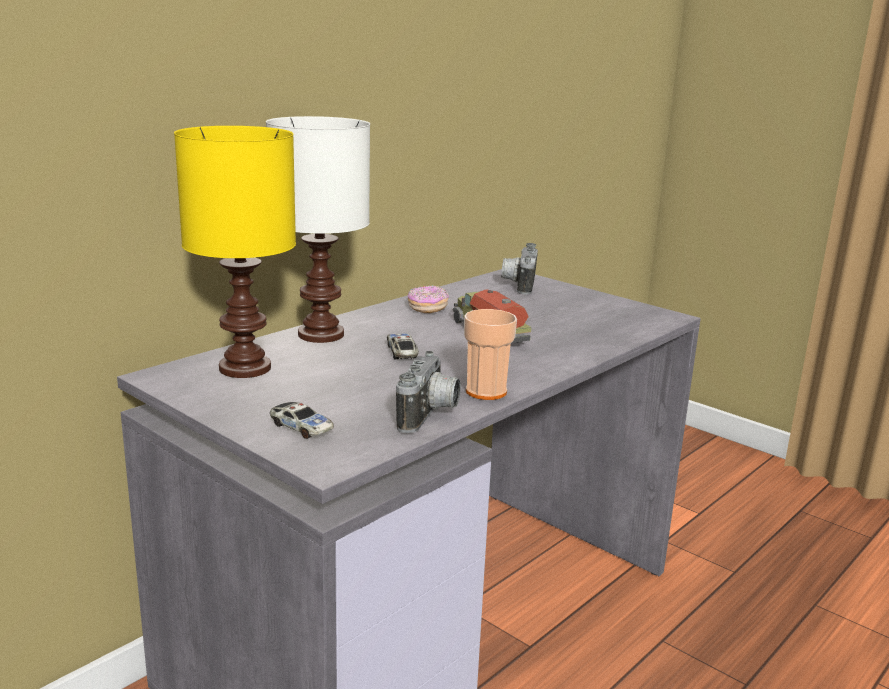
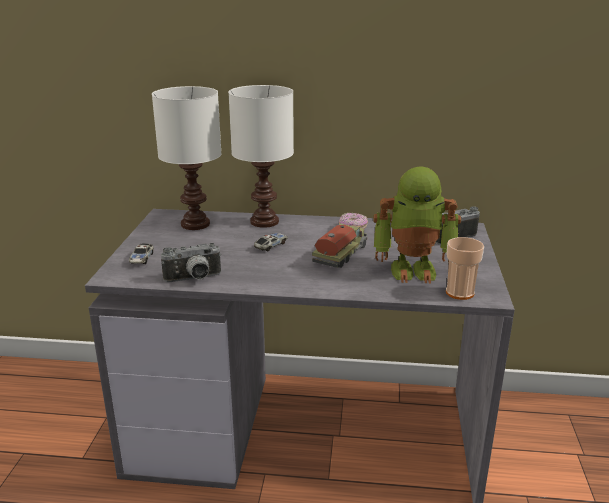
camera: 55 degrees right, 5 degrees up
yellow table lamp [174,126,296,378] -> white table lamp [152,86,222,230]
cup [464,309,517,400] -> cup moved to [446,237,484,300]
none -> toy robot [373,167,461,283]

